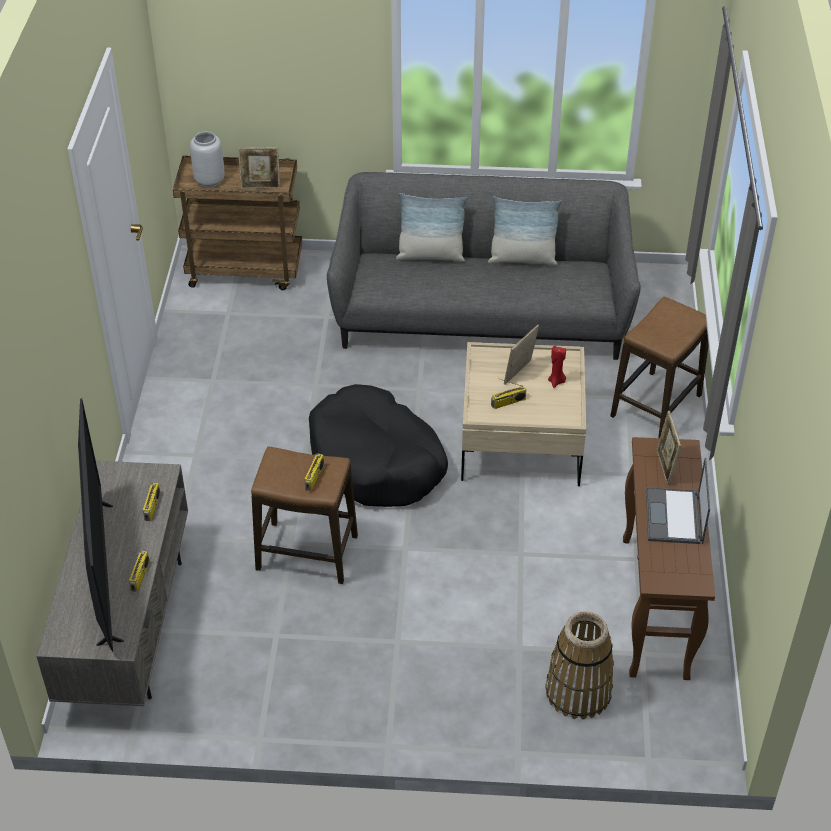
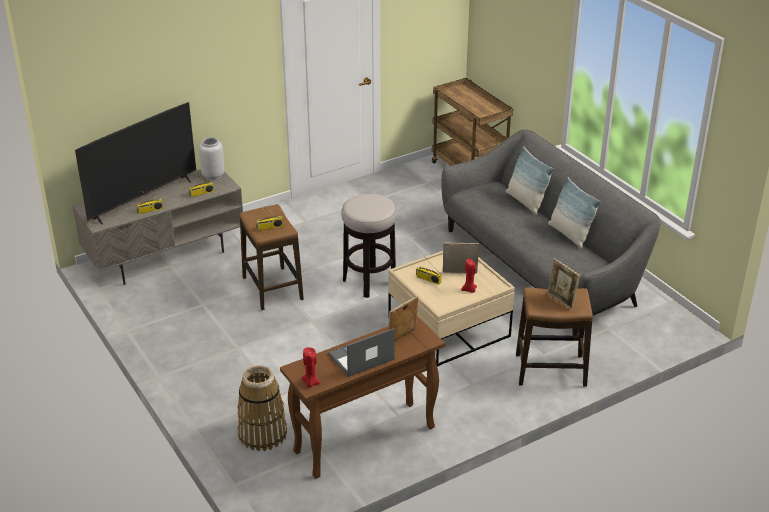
camera: 55 degrees right, 10 degrees down
grey vase [190,131,225,187] -> grey vase moved to [199,137,225,180]
picture frame [238,147,280,189] -> picture frame moved to [547,258,580,309]
black dog bed [309,384,448,507] -> stool [341,194,397,298]
none -> red candle [302,347,321,388]

